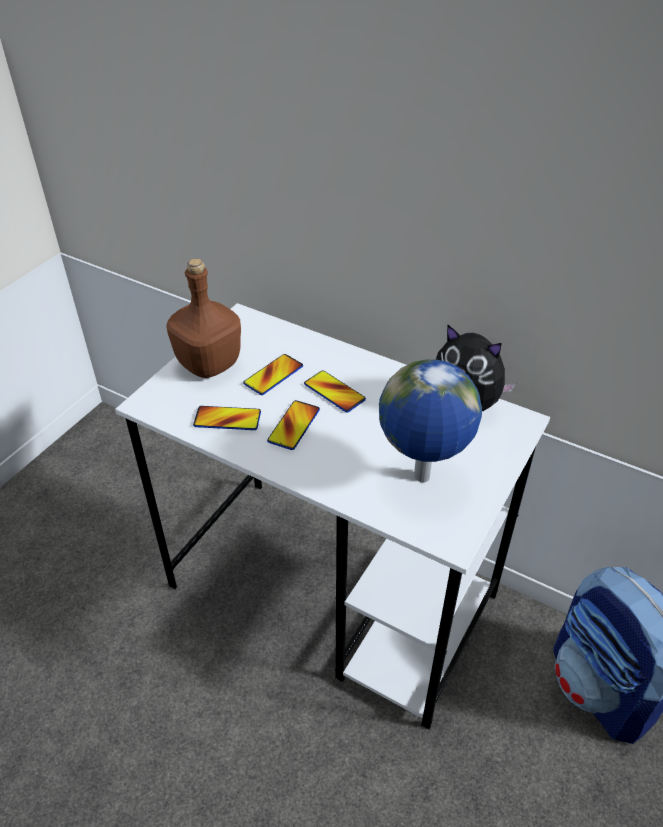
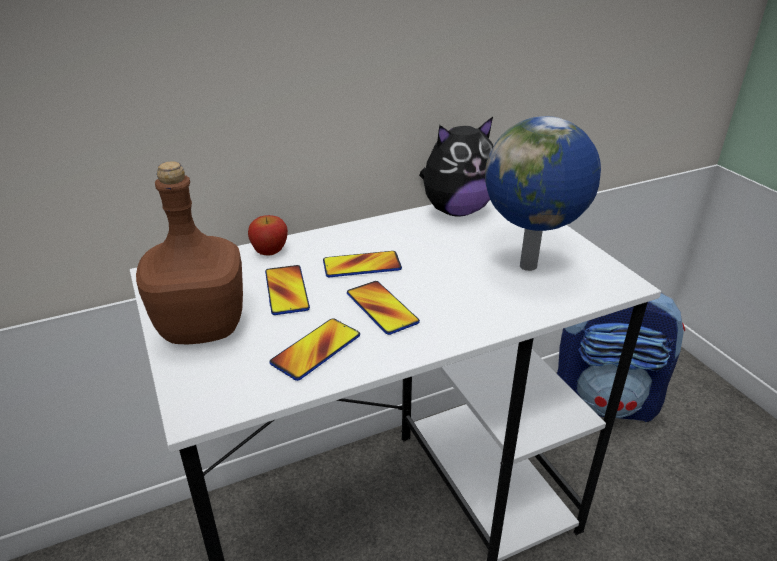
camera: 55 degrees left, 10 degrees down
none -> apple [248,215,288,256]

